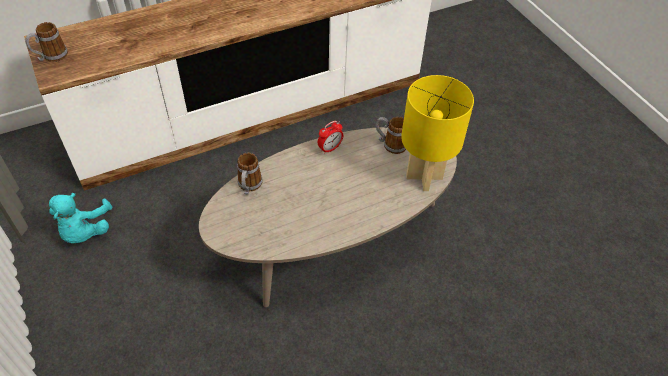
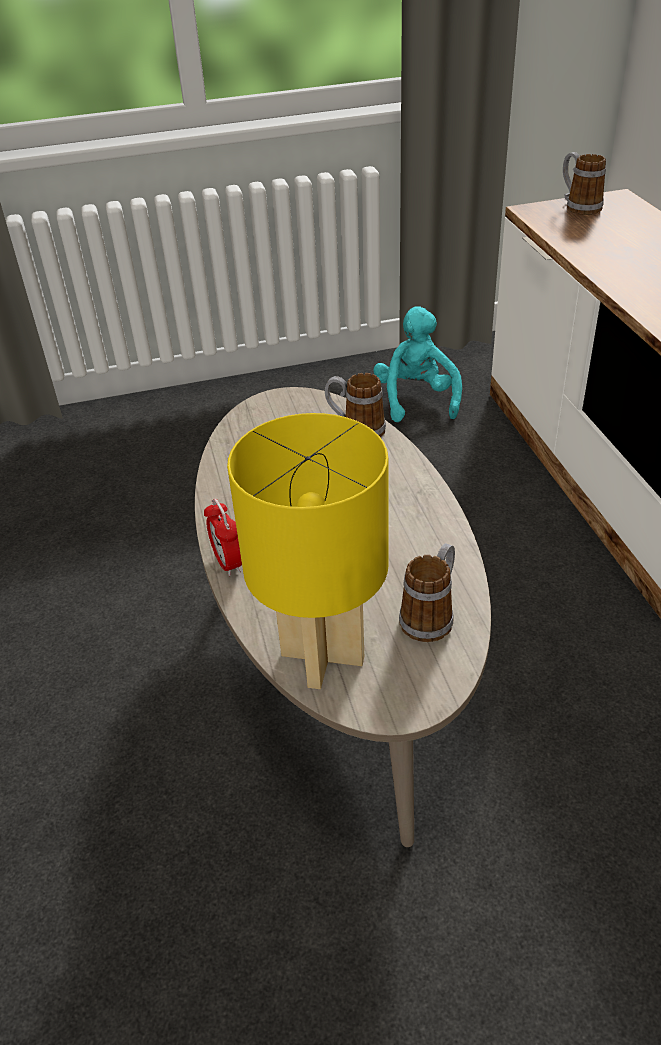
camera: 105 degrees right, 10 degrees down
turquoise plush toy [49,193,112,243] -> turquoise plush toy turned 75 degrees clockwise [374,306,462,422]
alarm clock [318,121,343,154] -> alarm clock moved to [204,499,242,576]

